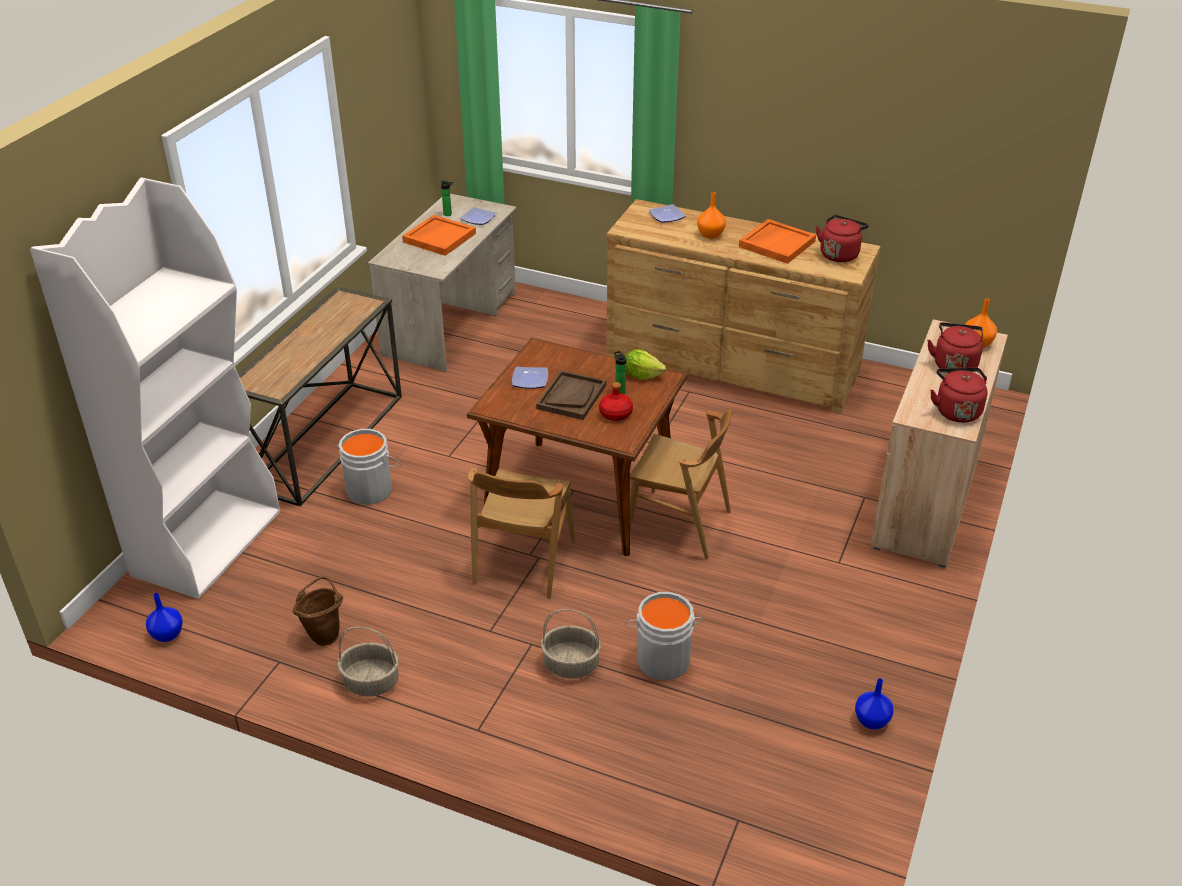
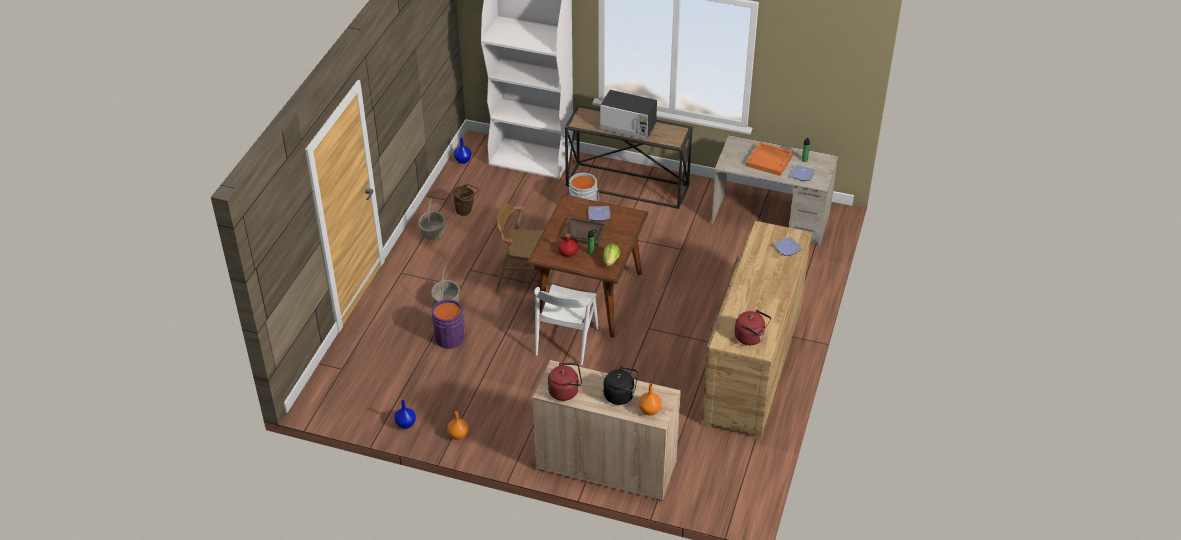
camera: 85 degrees right, 5 degrees up
grey bucket [625,592,704,680] -> purple bucket [432,299,466,349]
brown chair [630,409,732,559] -> white chair [534,284,598,365]
orange vase [697,192,726,239] -> orange vase moved to [447,411,469,440]
orange tray [739,219,816,264] -> none
red kettle [927,322,983,373] -> black kettle [603,366,638,405]
none -> microwave [600,90,657,140]

